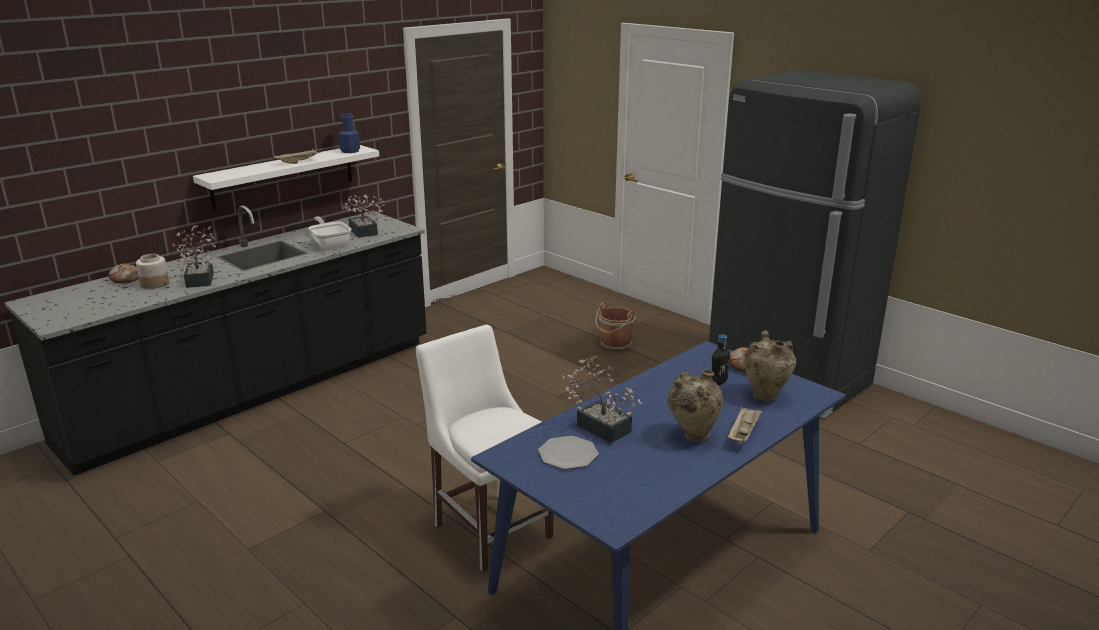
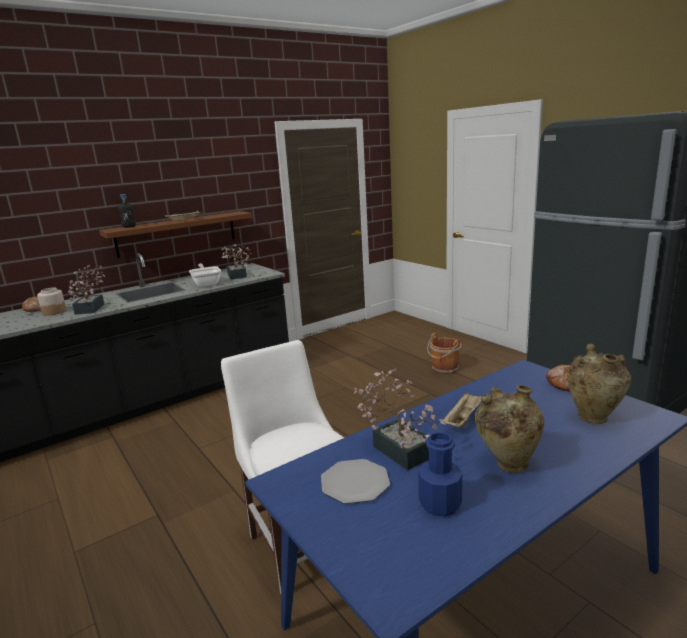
camera: 10 degrees right, 5 degrees down
white shelf [193,145,379,211] -> brown shelf [99,211,253,258]
blue bottle [339,113,360,153] -> blue bottle moved to [418,432,462,517]
black bottle [712,334,730,385] -> black bottle moved to [118,194,136,228]
beige tray [728,406,762,443] -> beige tray moved to [443,392,482,428]

